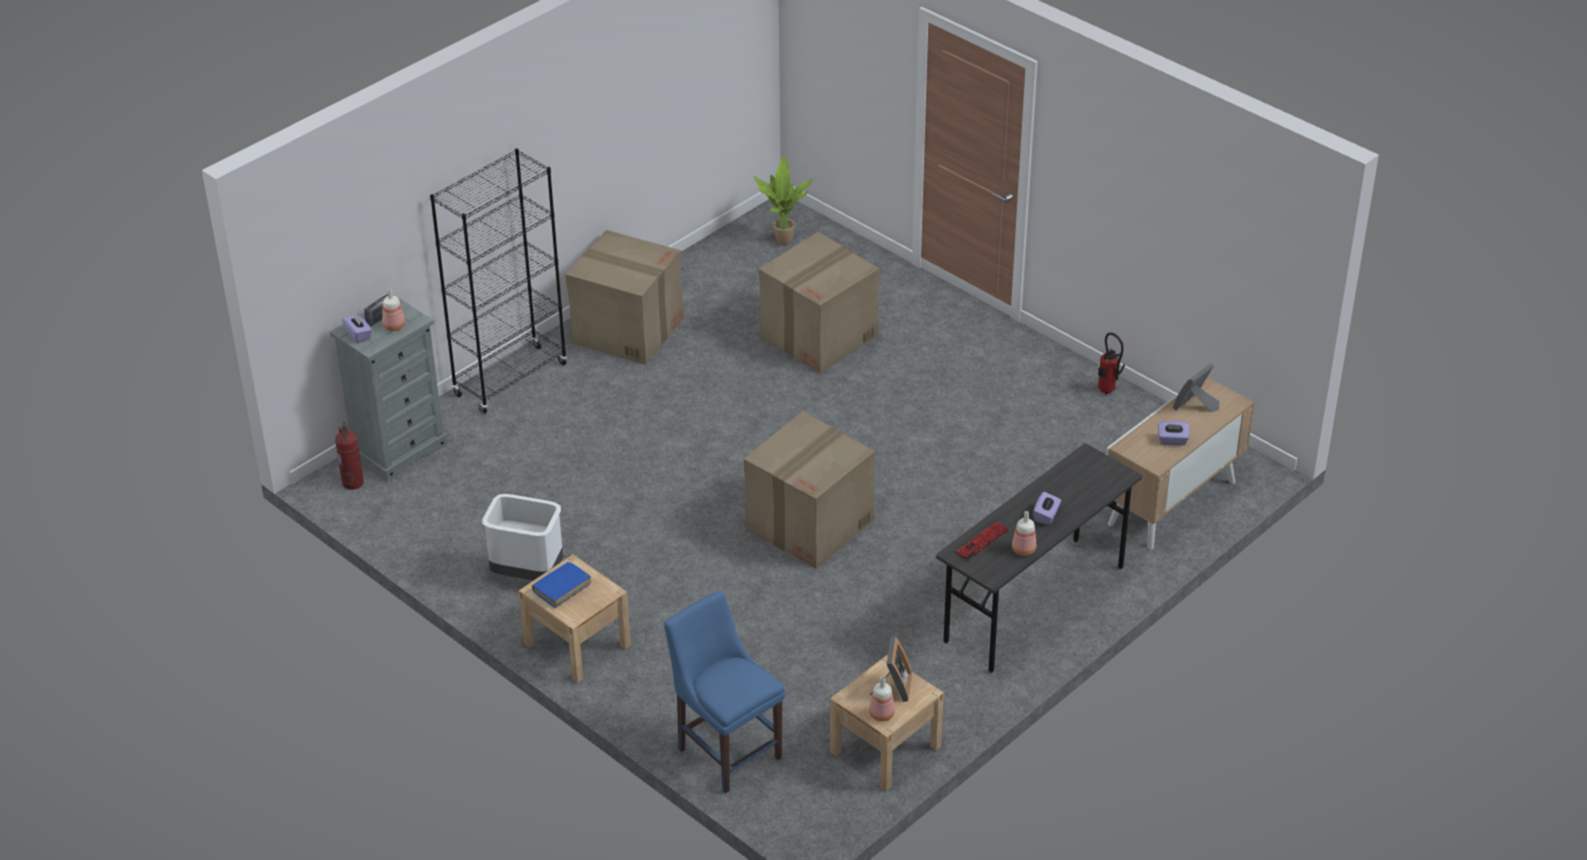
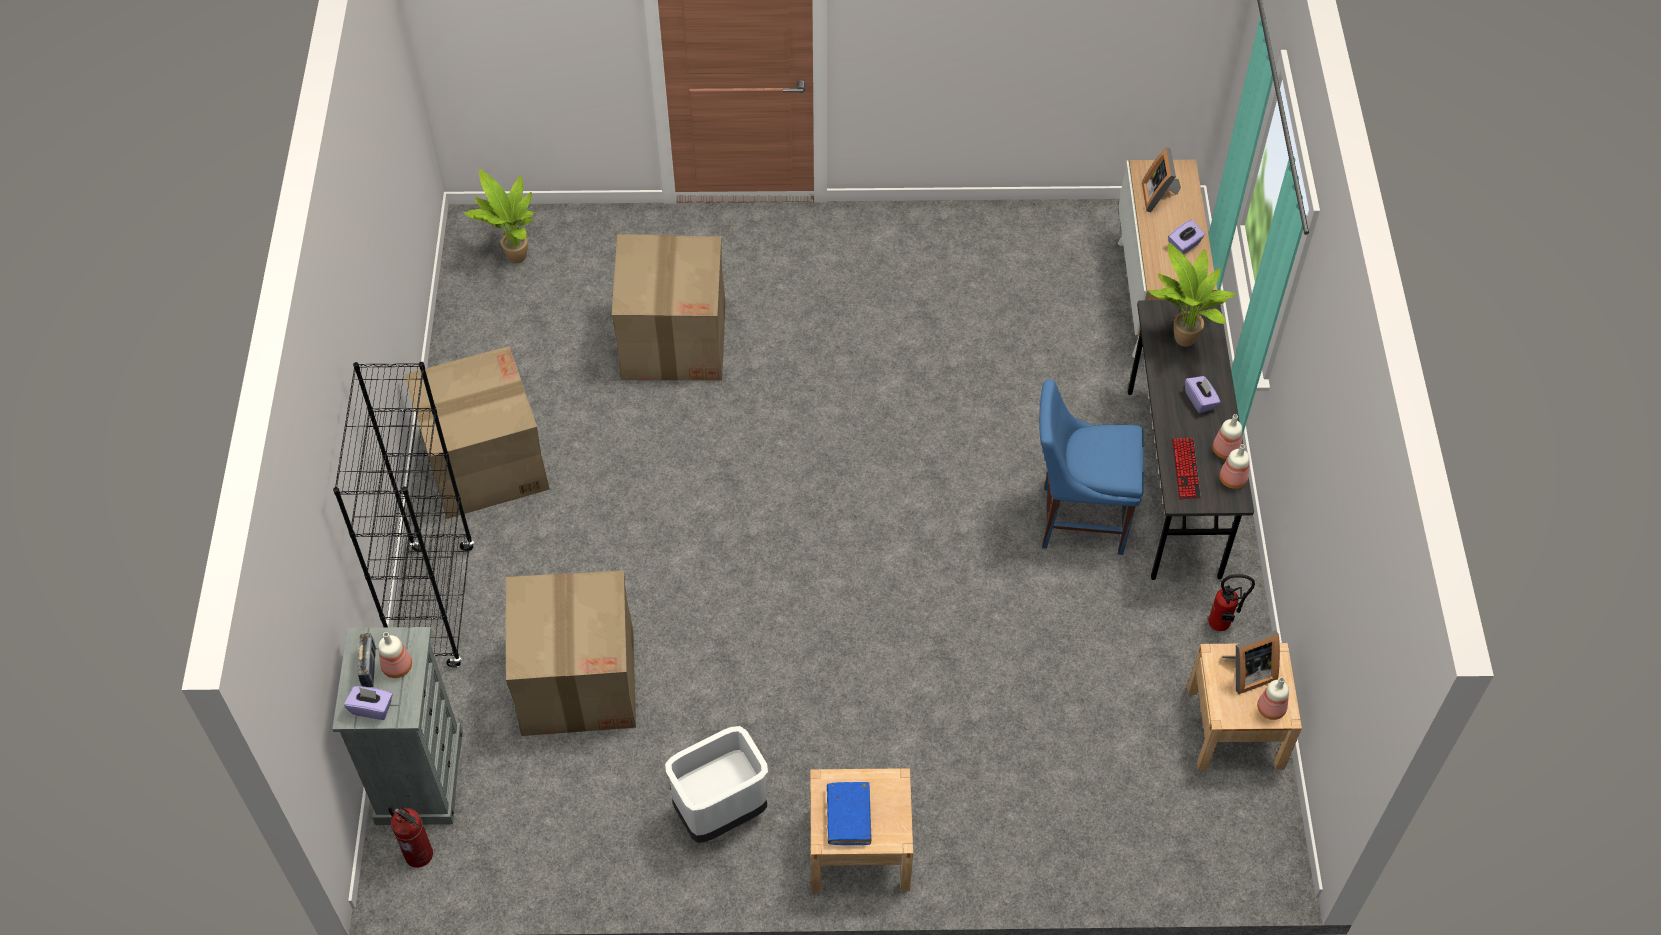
camera: 45 degrees left, 15 degrees up
blue chair [664,590,785,793] -> blue chair moved to [1039,379,1144,555]
cardboard box [743,411,875,568] -> cardboard box moved to [506,570,636,736]
picture frame [870,636,912,702] -> picture frame turned 105 degrees clockwise [1222,630,1280,694]
fire extinguisher [1098,332,1125,394] -> fire extinguisher moved to [1208,574,1255,631]
none -> potted plant [1148,243,1236,347]
none -> bottle [1220,444,1250,489]

